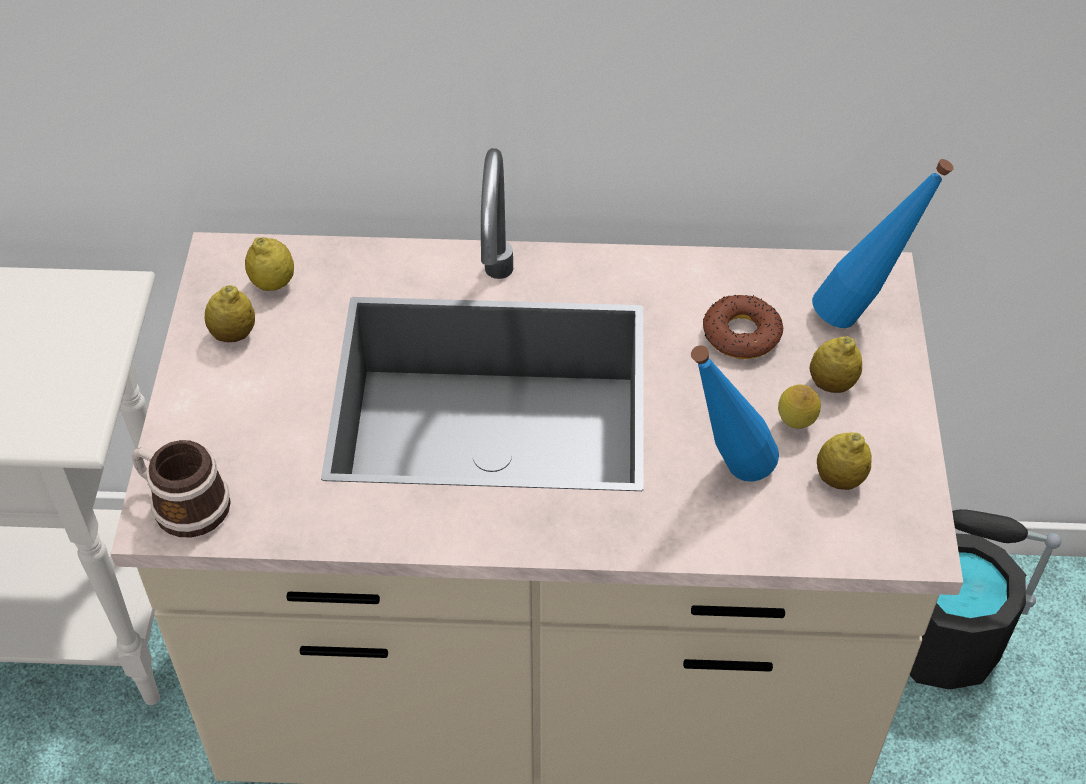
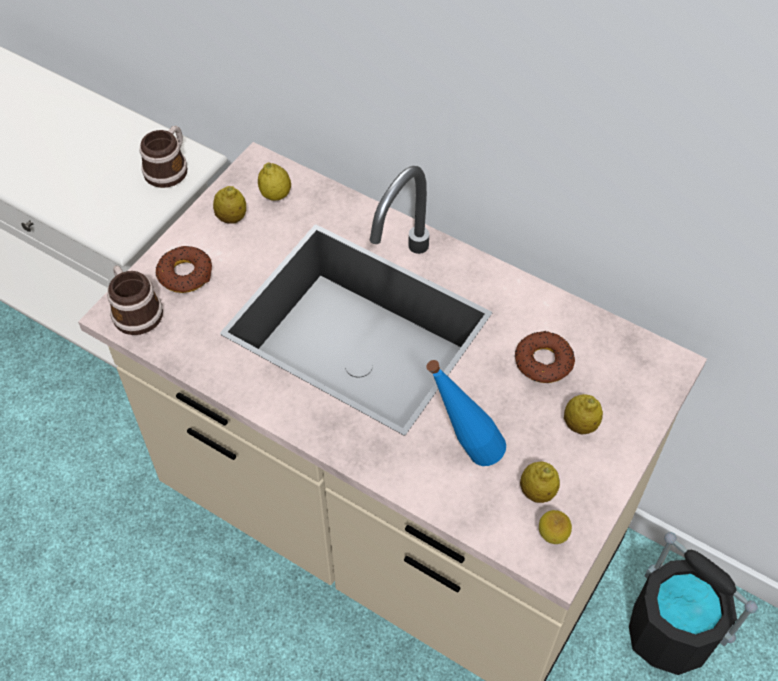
camera: 30 degrees right, 5 degrees up
lemon [778,384,821,429] -> lemon moved to [539,510,572,544]
blue bottle [812,159,954,328] -> none
none -> mug [140,126,187,188]
none -> donut [156,246,212,293]

